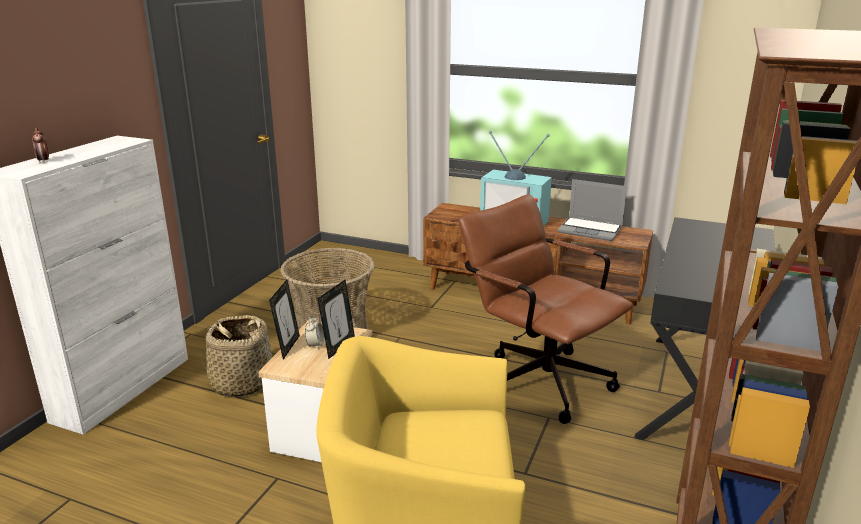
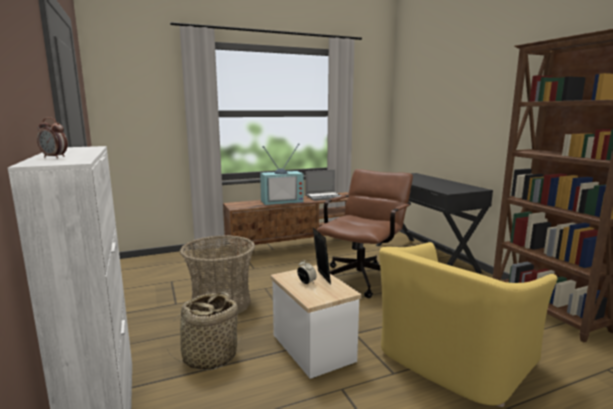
camera: 45 degrees left, 10 degrees down
picture frame [269,280,300,360] -> none
brown office chair [459,194,633,424] -> brown office chair turned 120 degrees clockwise [317,169,413,298]

